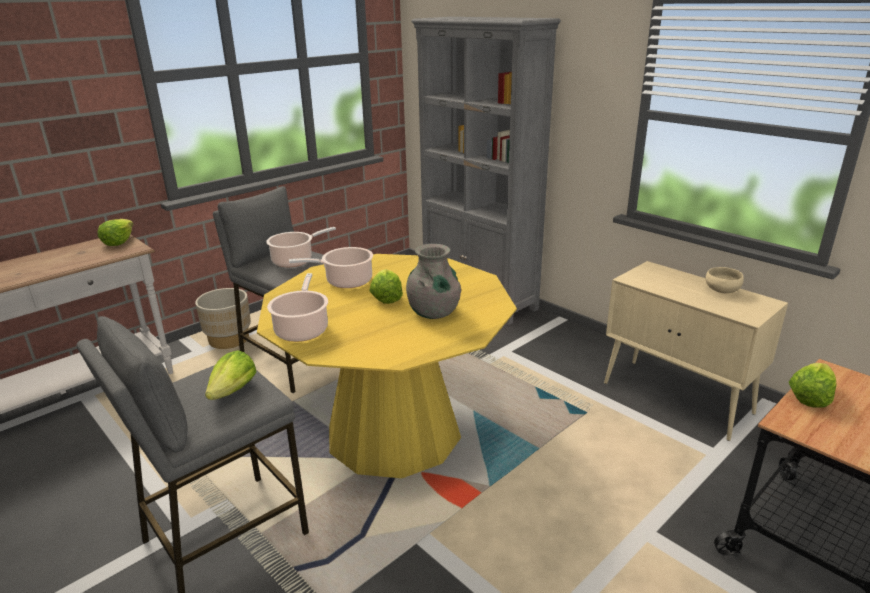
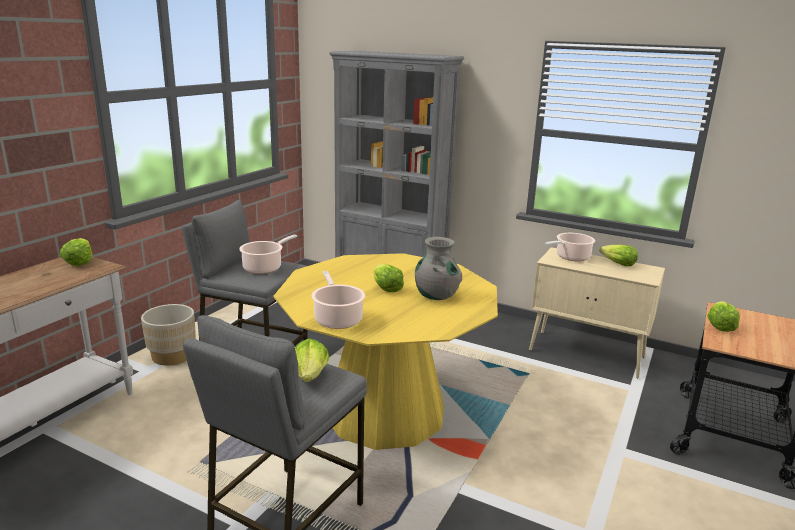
camera: 20 degrees left, 5 degrees down
cooking pot [289,247,373,288] -> cooking pot moved to [545,233,595,261]
beige bowl [705,267,744,293] -> lettuce [599,245,638,266]

